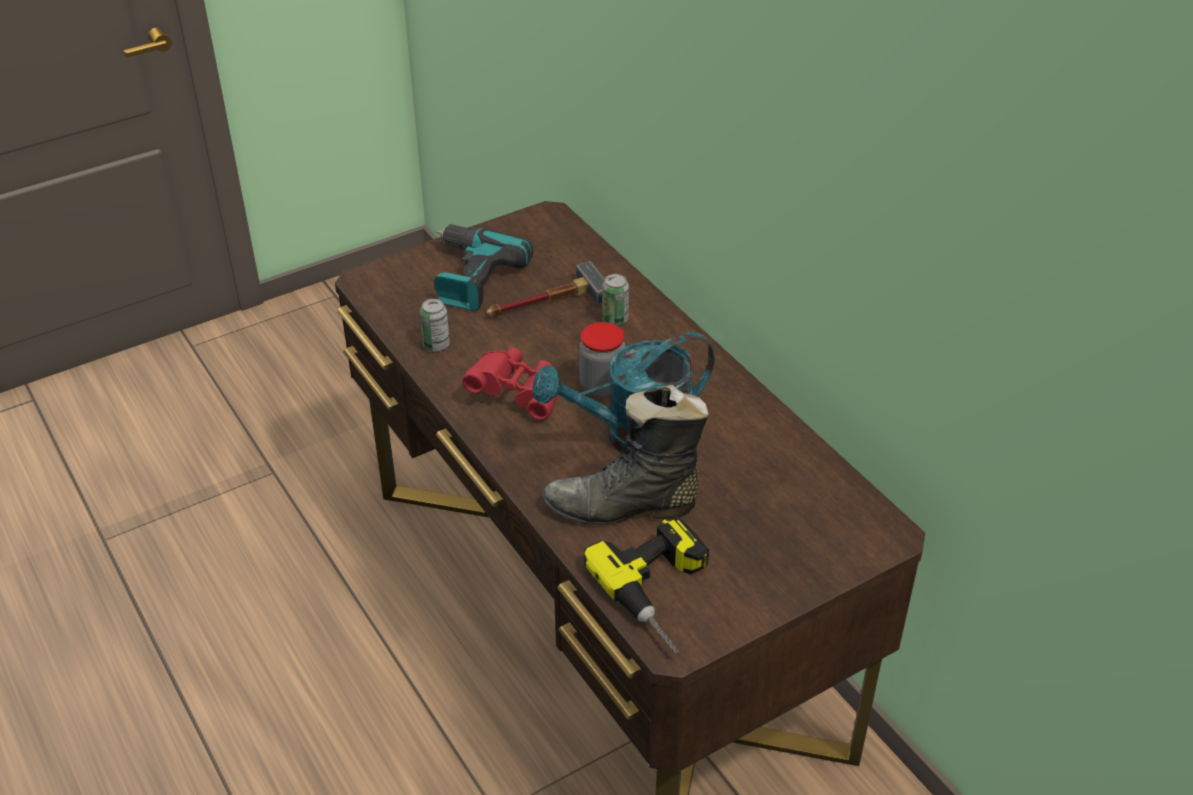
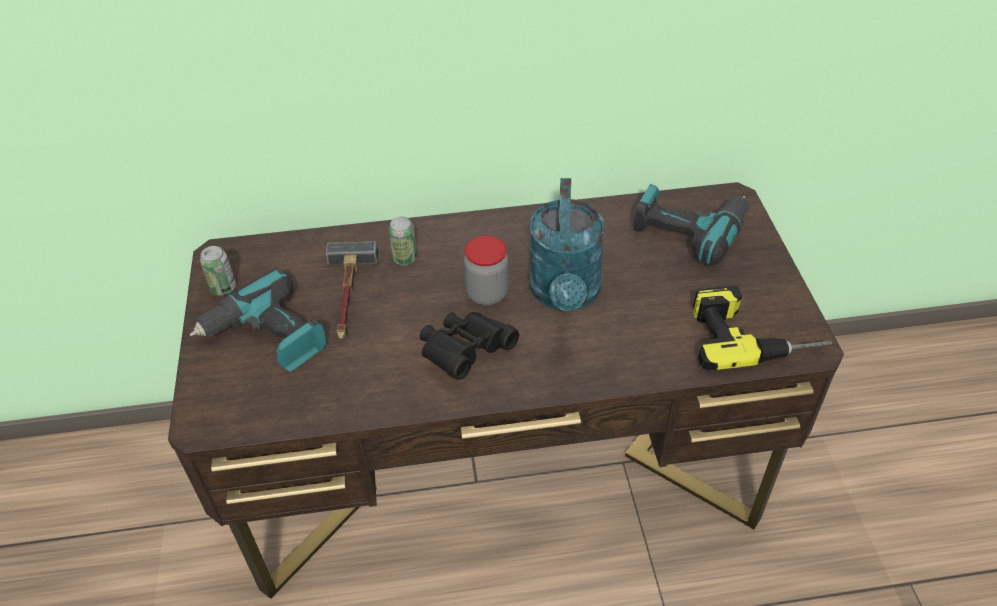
camera: 65 degrees left, 5 degrees up
can [420,299,450,352] -> can moved to [200,246,236,296]
red binoculars [462,348,558,420] -> black binoculars [419,312,519,380]
black boot [543,385,709,525] -> none
none -> power drill [634,184,749,266]

